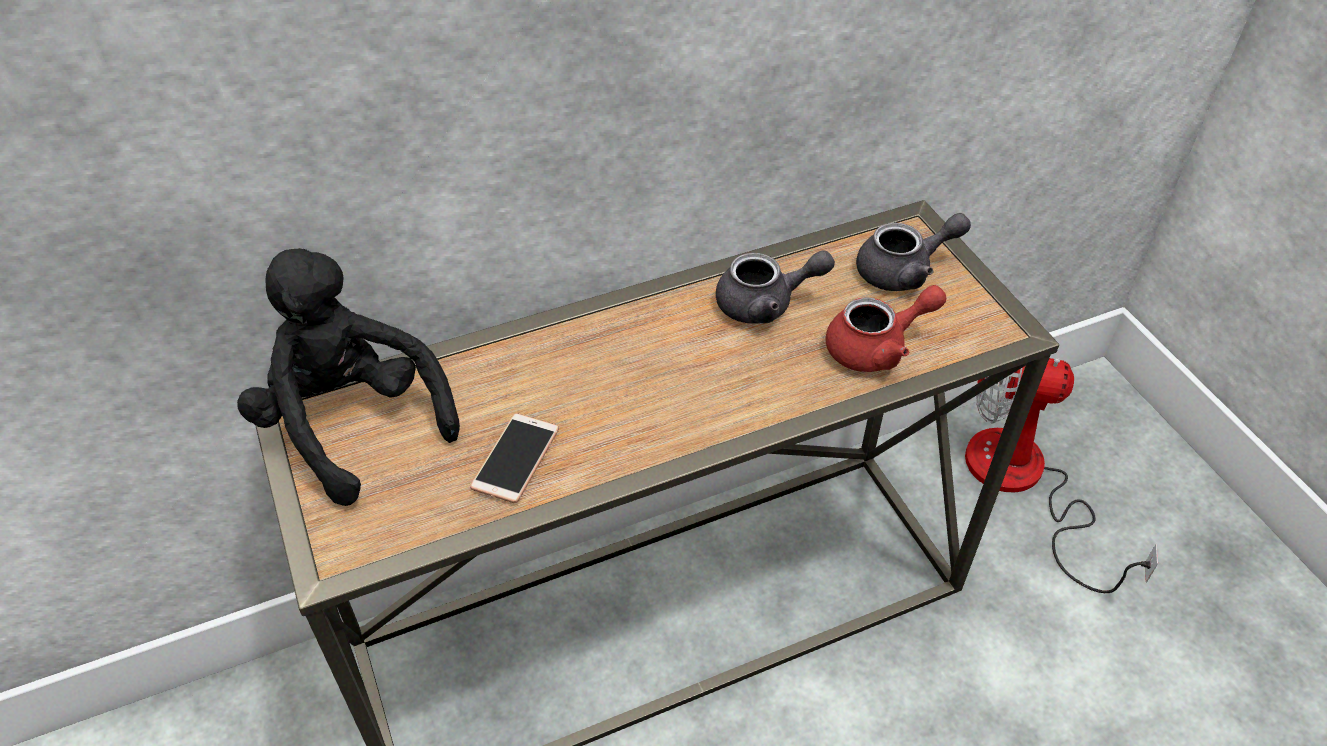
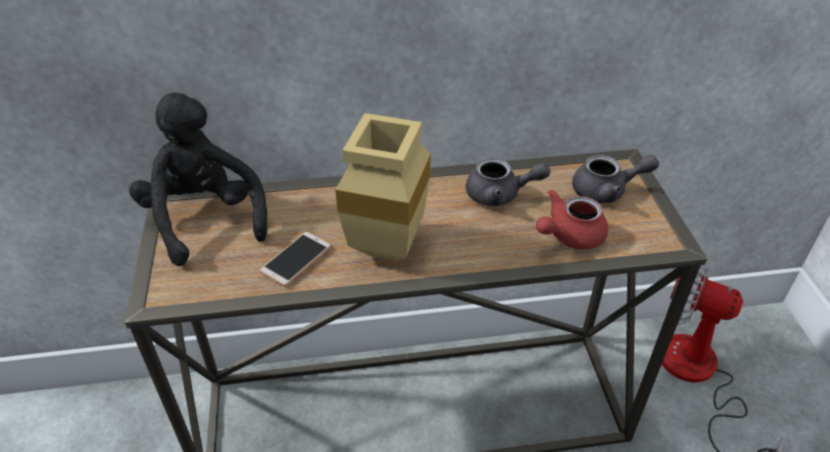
camera: 15 degrees right, 5 degrees down
red teapot [826,285,946,372] -> red teapot turned 150 degrees clockwise [536,189,608,249]
none -> beige vase [335,113,431,261]

